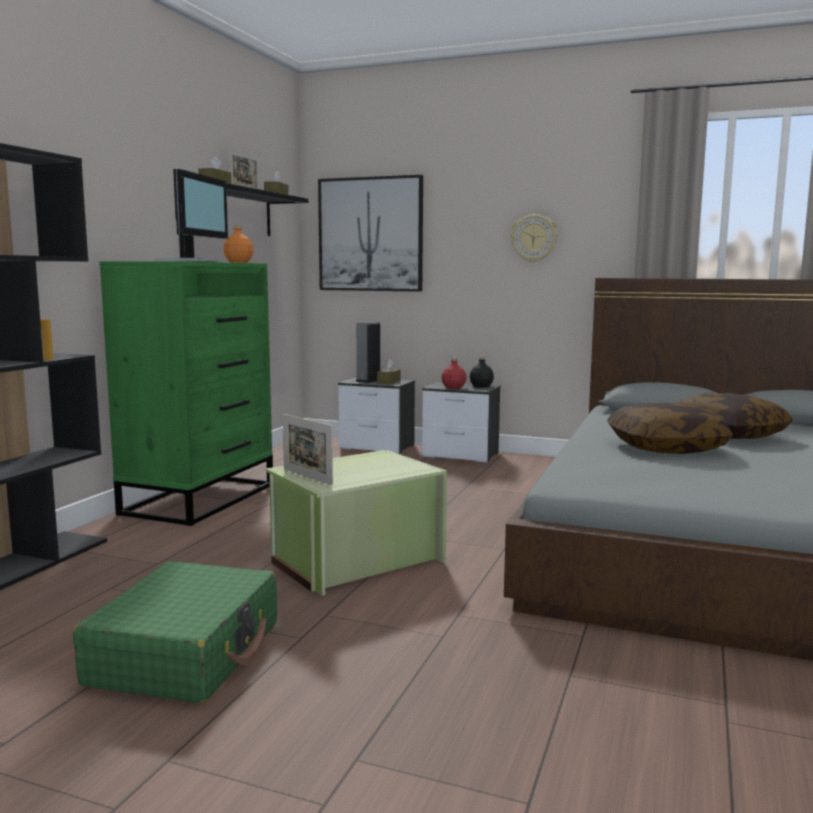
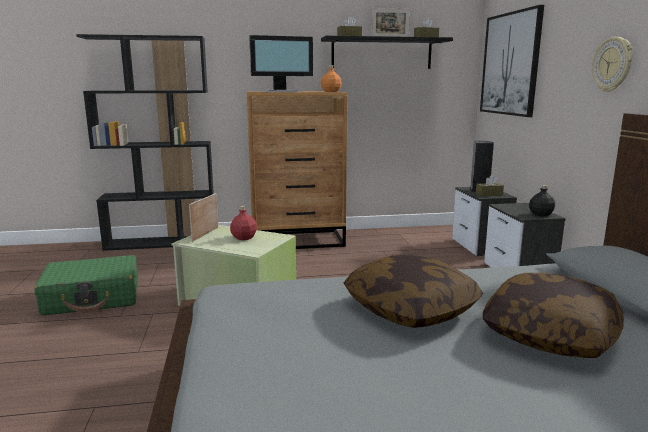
camera: 60 degrees right, 5 degrees up
green dresser [99,261,273,526] -> brown dresser [247,91,348,249]
red bottle [442,357,467,389] -> red bottle moved to [230,206,257,240]

